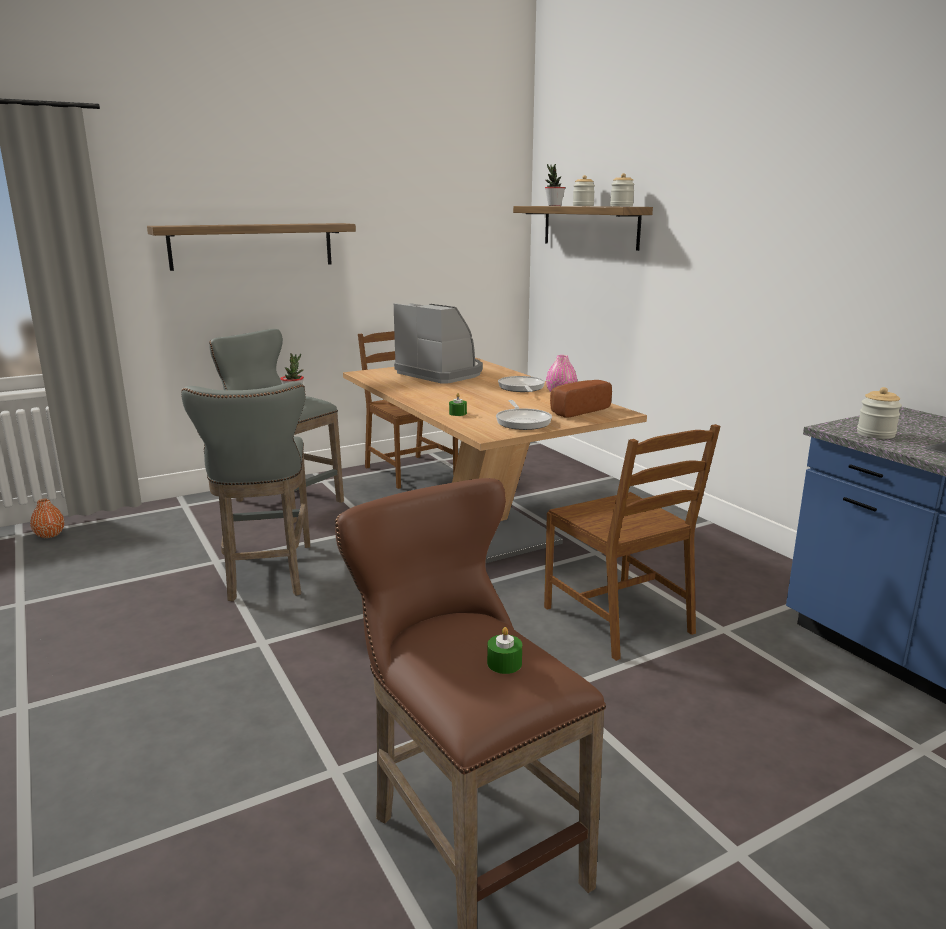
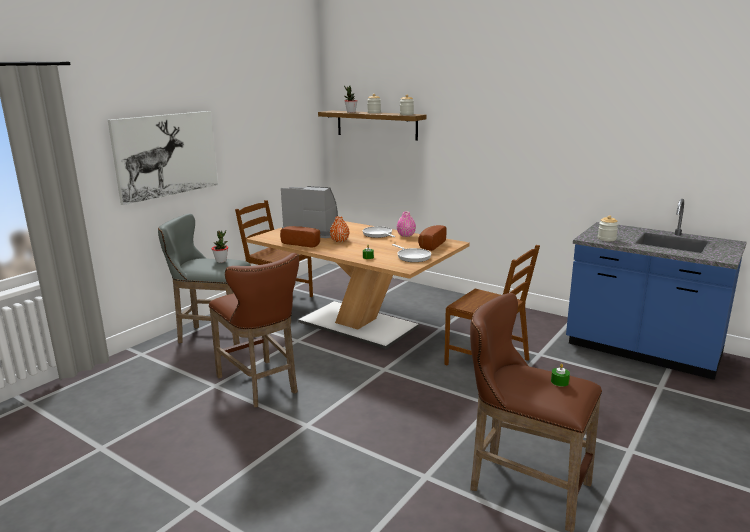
camera: 25 degrees left, 0 degrees up
orange vase [30,499,64,538] -> orange vase moved to [330,216,349,242]
shelf [147,223,356,271] -> picture [108,111,218,205]
grey stool [181,382,310,601] -> brown stool [209,253,299,408]
none -> bread [280,226,320,247]

